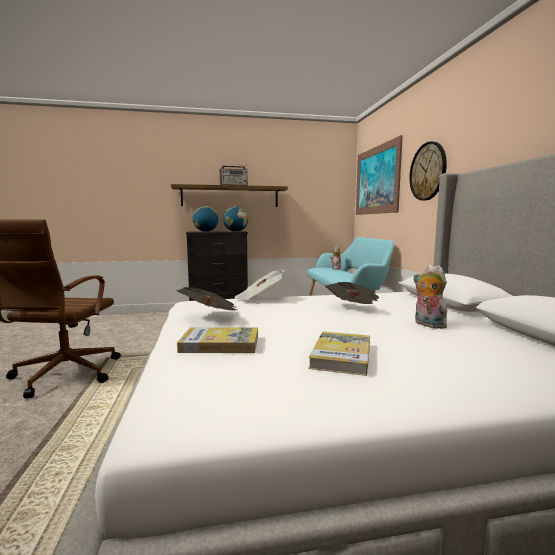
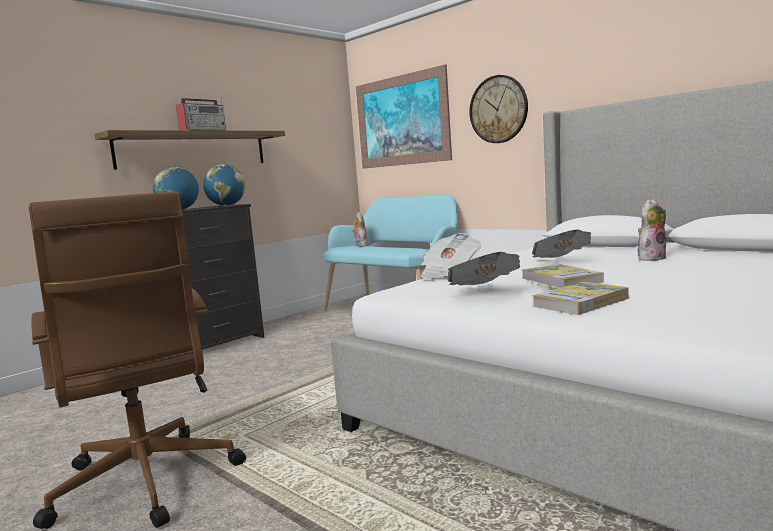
camera: 35 degrees left, 0 degrees up
book [308,331,370,376] -> book moved to [522,264,604,288]
plush toy [413,265,450,329] -> plush toy turned 135 degrees clockwise [638,199,666,261]

